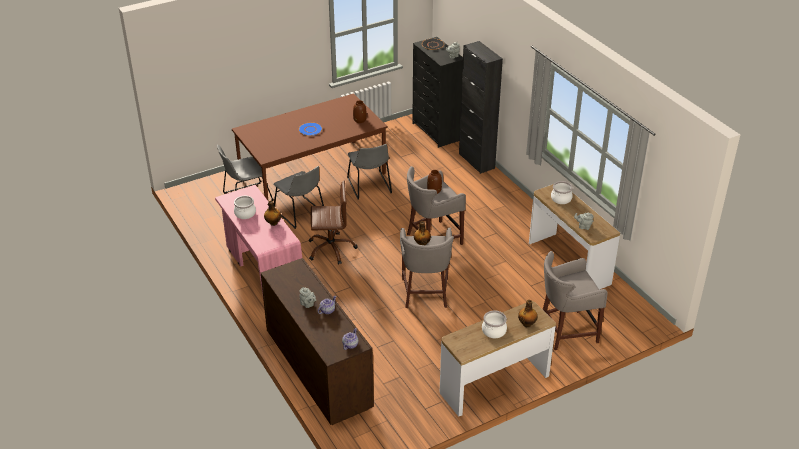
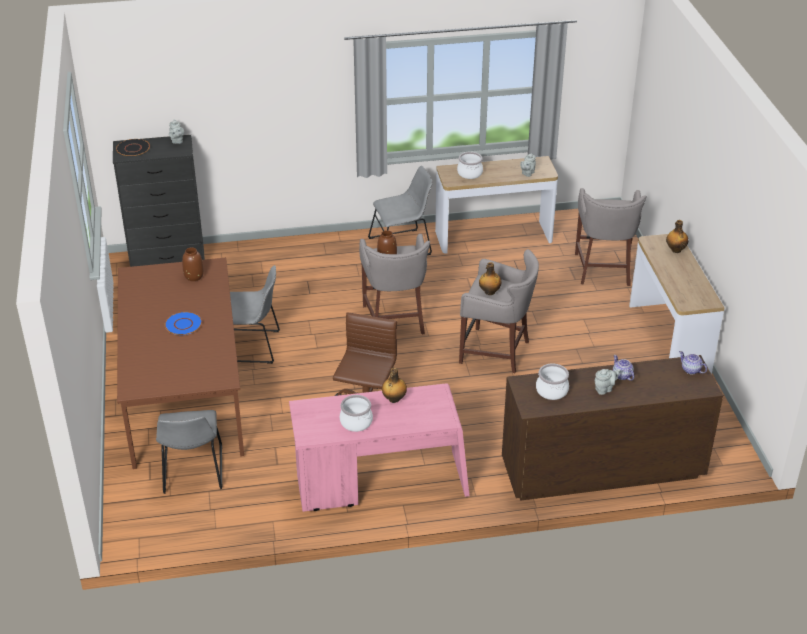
camera: 70 degrees left, 0 degrees up
grey chair [273,166,324,229] -> grey chair moved to [368,166,433,255]
black cabinet [459,41,503,174] -> none
cooking pot [482,310,507,338] -> cooking pot moved to [536,363,569,400]

